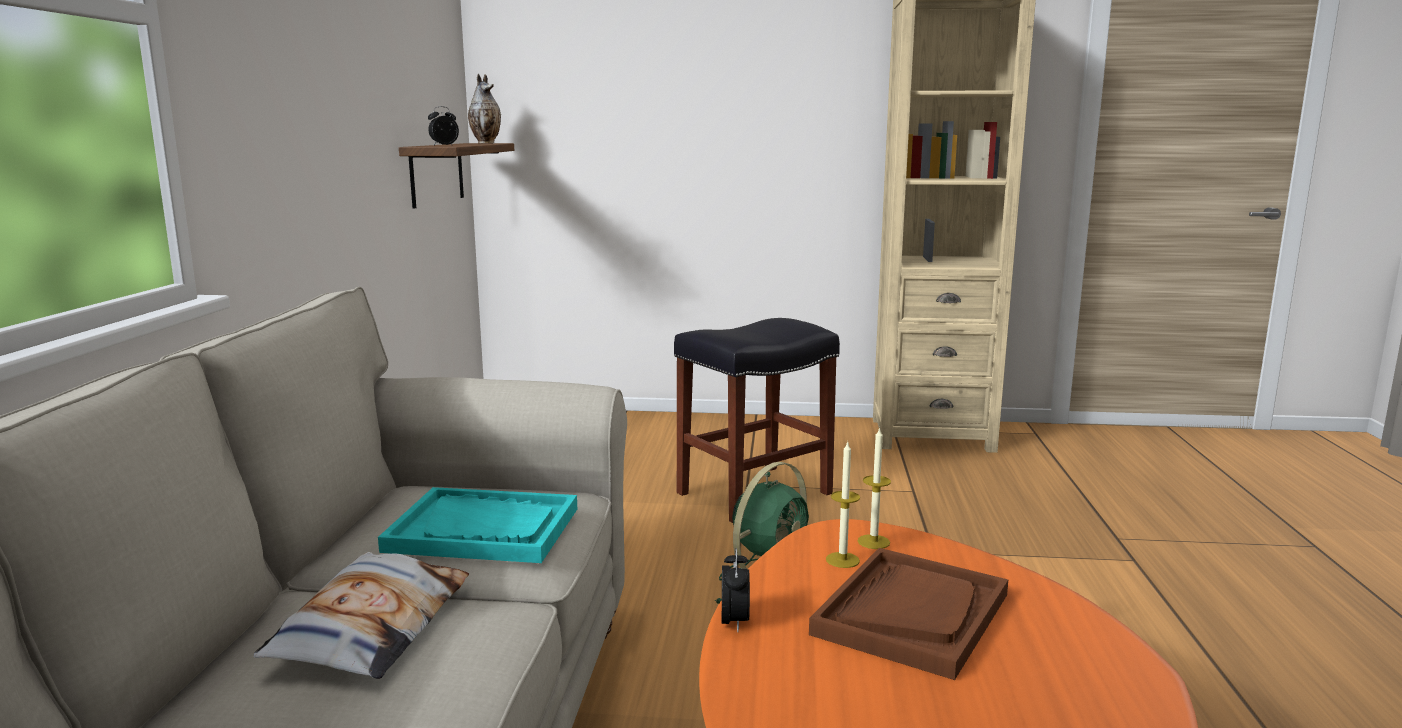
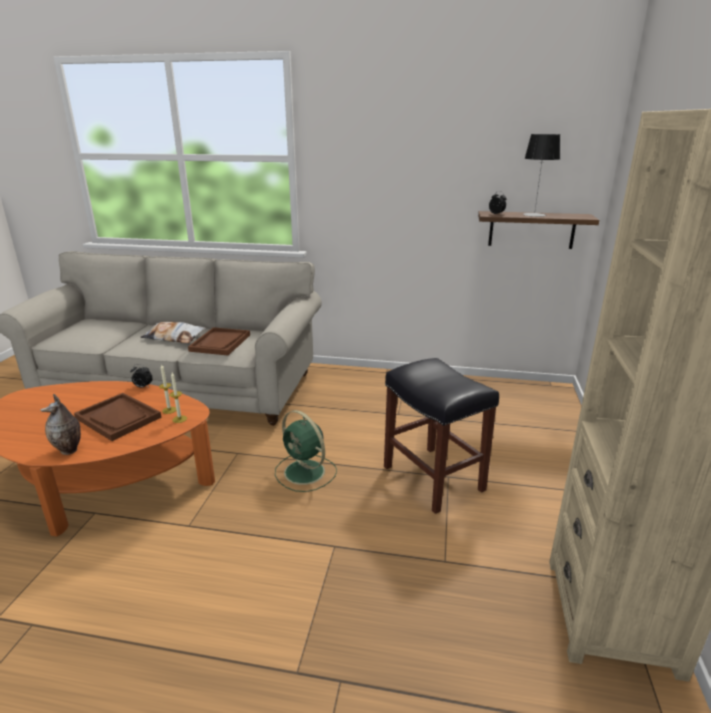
camera: 95 degrees right, 10 degrees up
turquoise tray [378,487,577,563] -> brown tray [188,327,250,355]
vase [468,74,501,143] -> vase moved to [40,394,81,455]
none -> table lamp [523,134,560,217]

